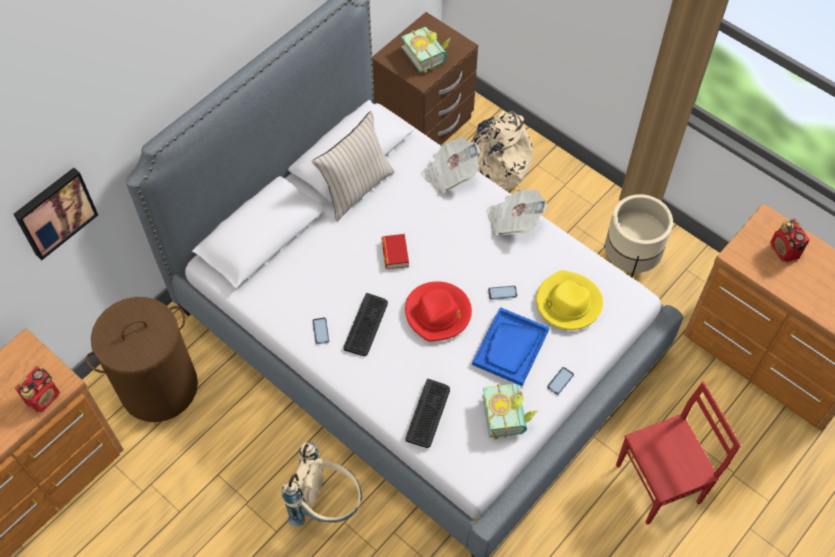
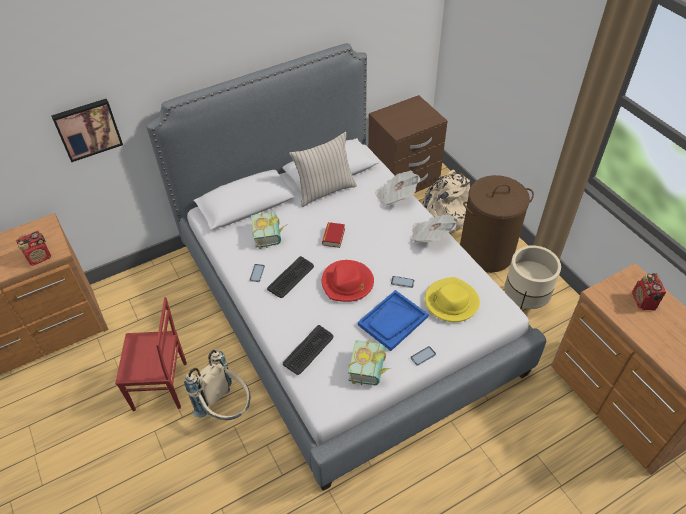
camera: 20 degrees right, 10 degrees down
brown laundry basket [86,297,198,422] -> brown laundry basket moved to [460,175,534,273]
book [401,27,451,73] -> book moved to [251,212,288,249]
red chair [616,382,741,525] -> red chair moved to [115,297,187,411]

